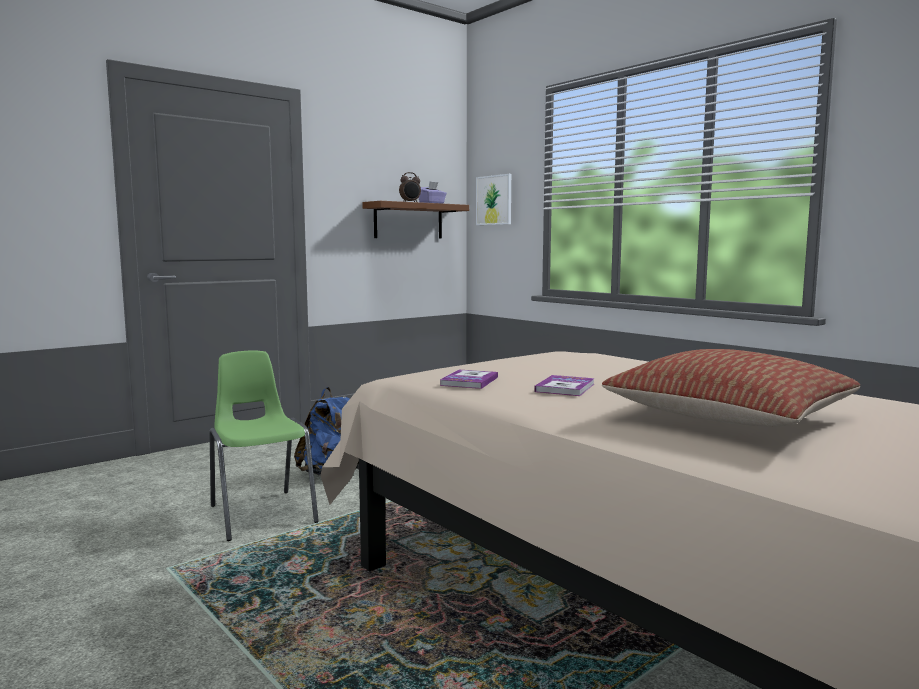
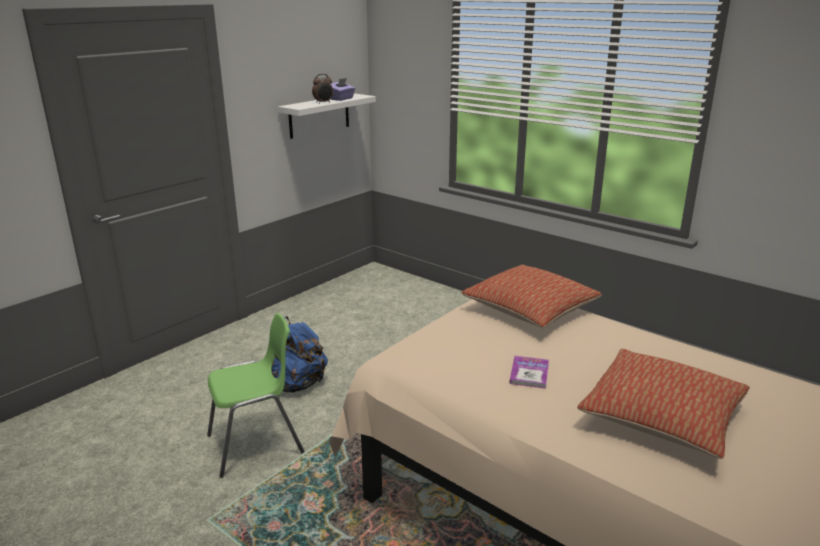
camera: 10 degrees left, 15 degrees up
green chair [210,351,319,541] -> green chair turned 105 degrees clockwise [207,313,304,478]
brown shelf [362,201,469,239] -> white shelf [278,94,376,139]
book [440,370,498,389] -> none
picture [476,174,511,225] -> none
none -> pillow [461,265,602,328]

